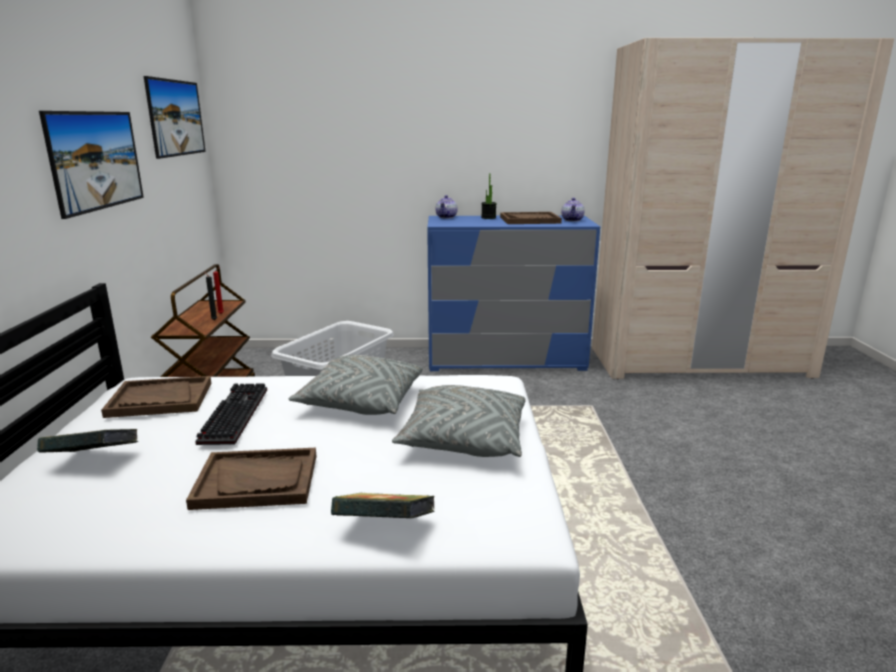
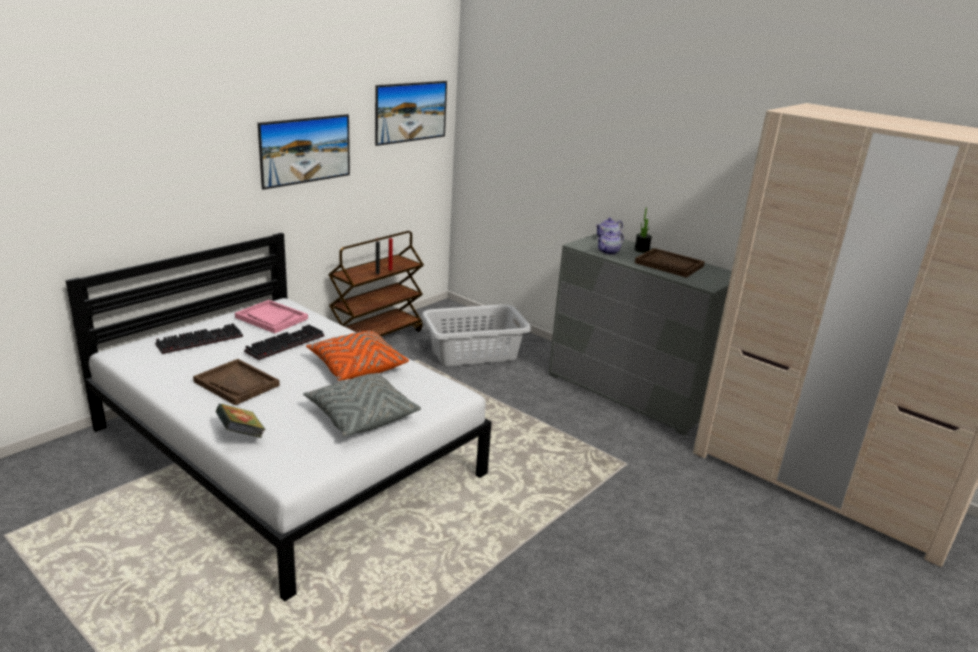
camera: 40 degrees right, 5 degrees up
book [37,429,138,453] -> keyboard [155,323,243,354]
brown tray [101,376,211,418] -> pink tray [235,300,308,333]
grey pillow [289,355,423,415] -> orange pillow [306,331,409,381]
blue dresser [427,216,600,371] -> grey dresser [549,234,732,436]
teapot [561,198,585,222] -> teapot moved to [597,230,624,255]

